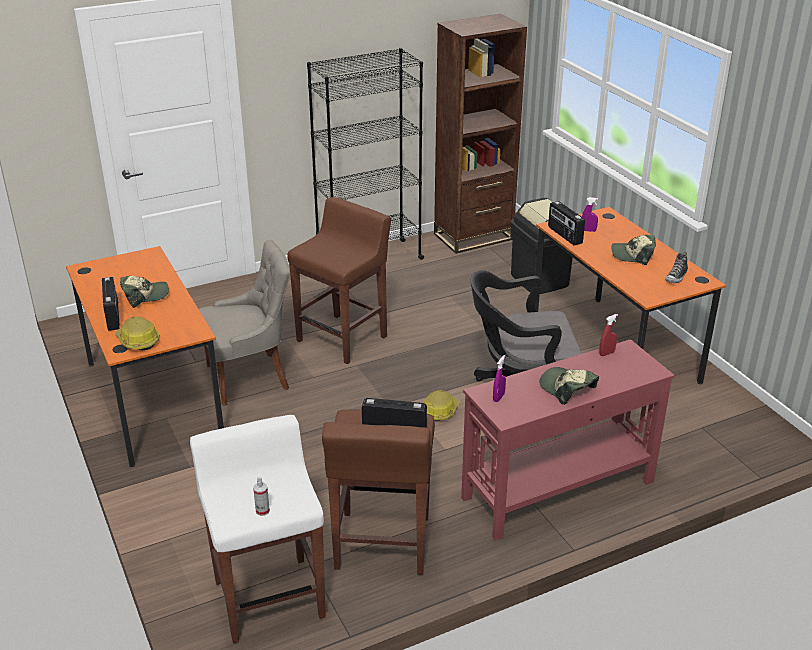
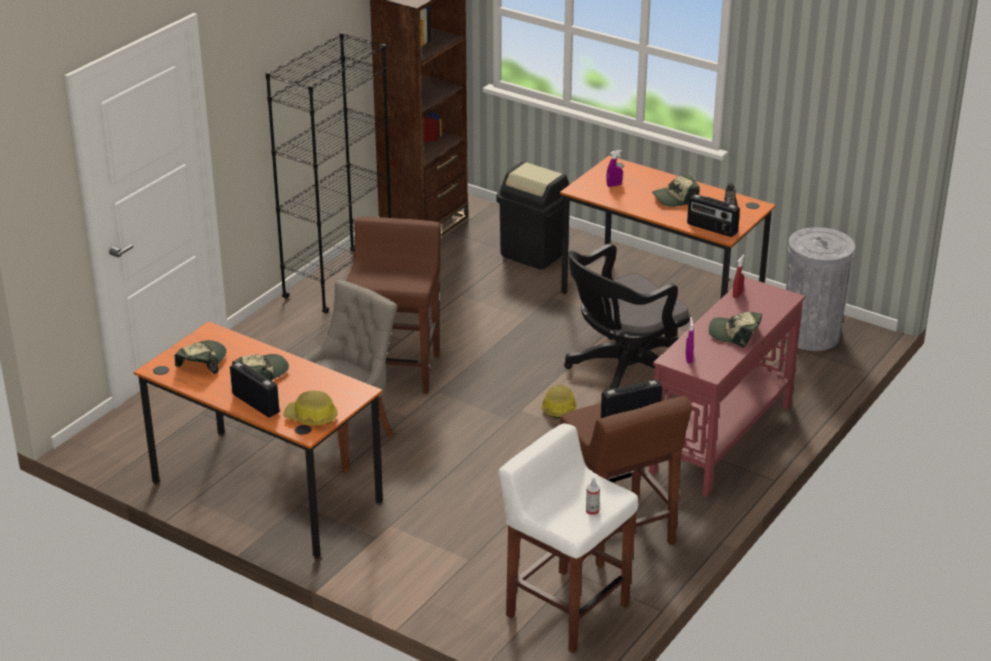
camera: 30 degrees left, 0 degrees up
radio [548,201,585,246] -> radio moved to [687,194,740,237]
none -> cap [175,340,226,374]
none -> grey trash can [785,227,855,351]

